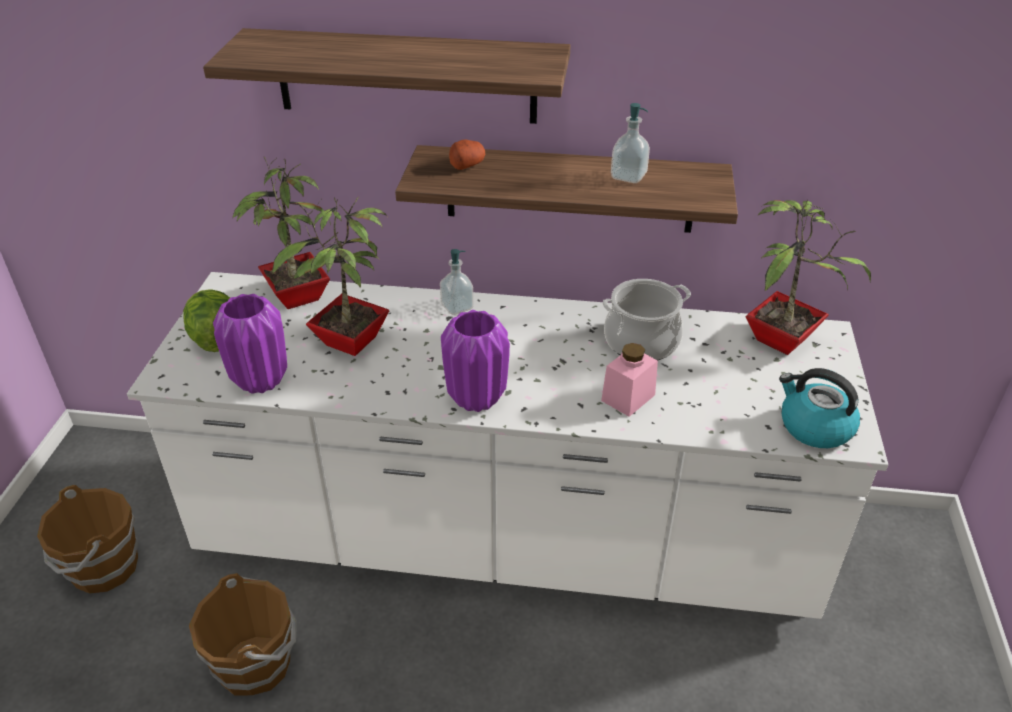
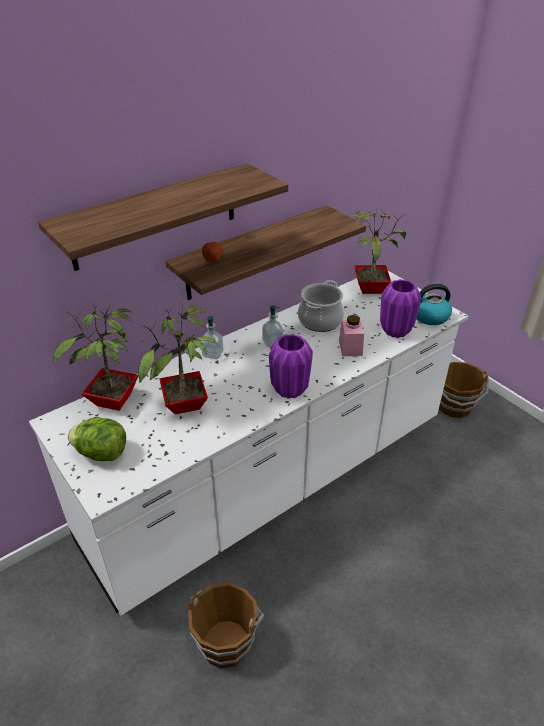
camera: 45 degrees left, 0 degrees up
brown bucket [37,484,138,593] -> brown bucket moved to [439,362,489,418]
purple vase [213,294,287,394] -> purple vase moved to [380,279,421,338]
soap dispenser [611,103,650,183] -> soap dispenser moved to [262,305,284,348]

